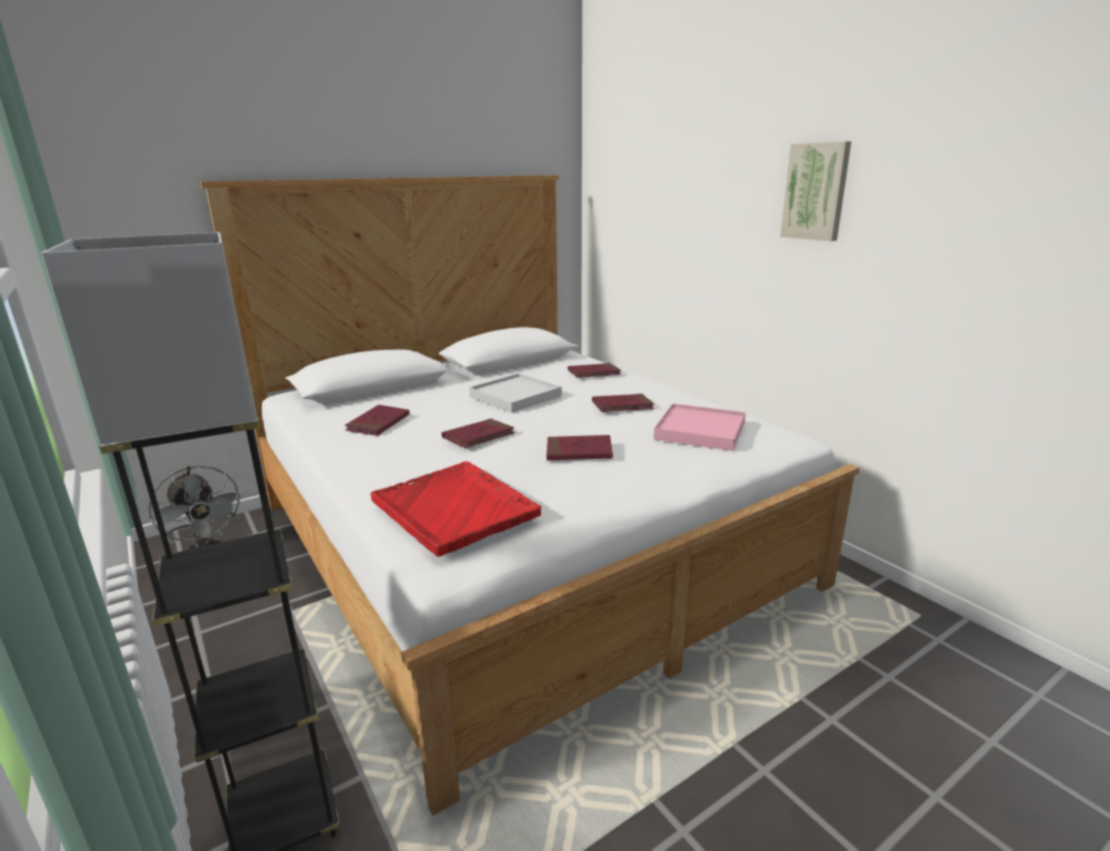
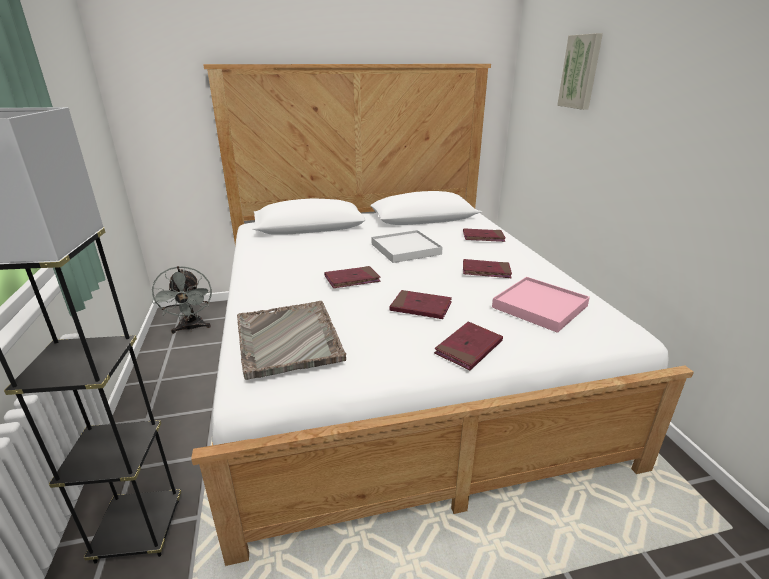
camera: 20 degrees right, 5 degrees up
red book [345,405,410,436] -> red book moved to [434,322,503,370]
red tray [370,461,541,557] -> grey tray [237,301,346,380]
picture [780,141,851,241] -> picture moved to [557,33,603,110]

